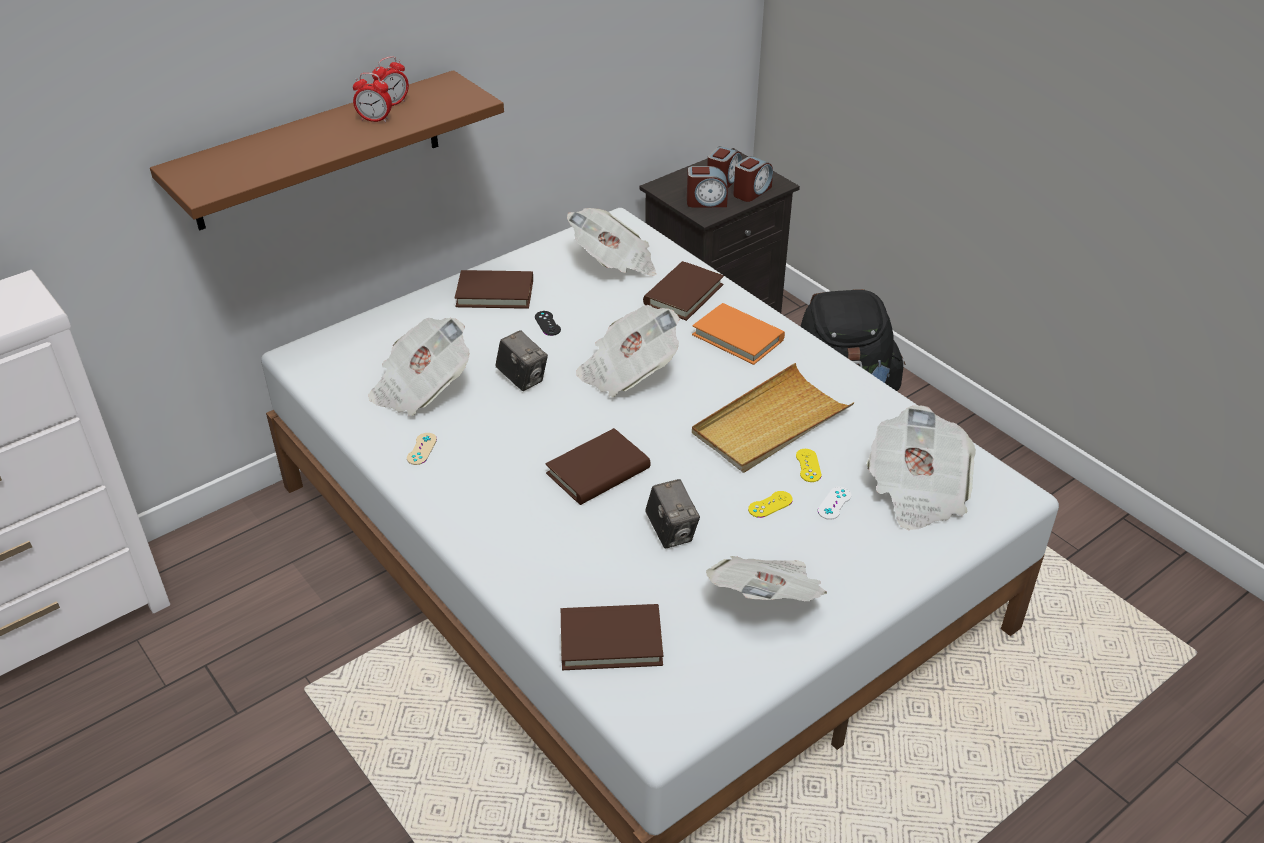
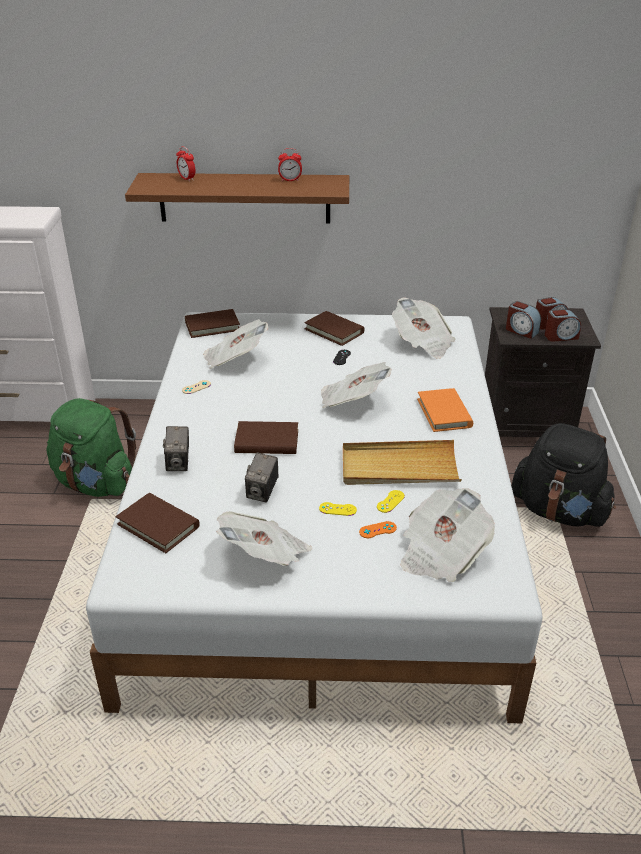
camera: 40 degrees right, 5 degrees down
alarm clock [353,73,392,123] -> alarm clock moved to [176,146,196,182]
camera [496,330,548,391] -> camera moved to [163,426,189,471]
brown book [643,261,724,321] -> brown book moved to [185,309,240,338]
white game controller [818,487,852,520] -> orange game controller [359,521,397,538]
none -> green backpack [47,398,136,497]

